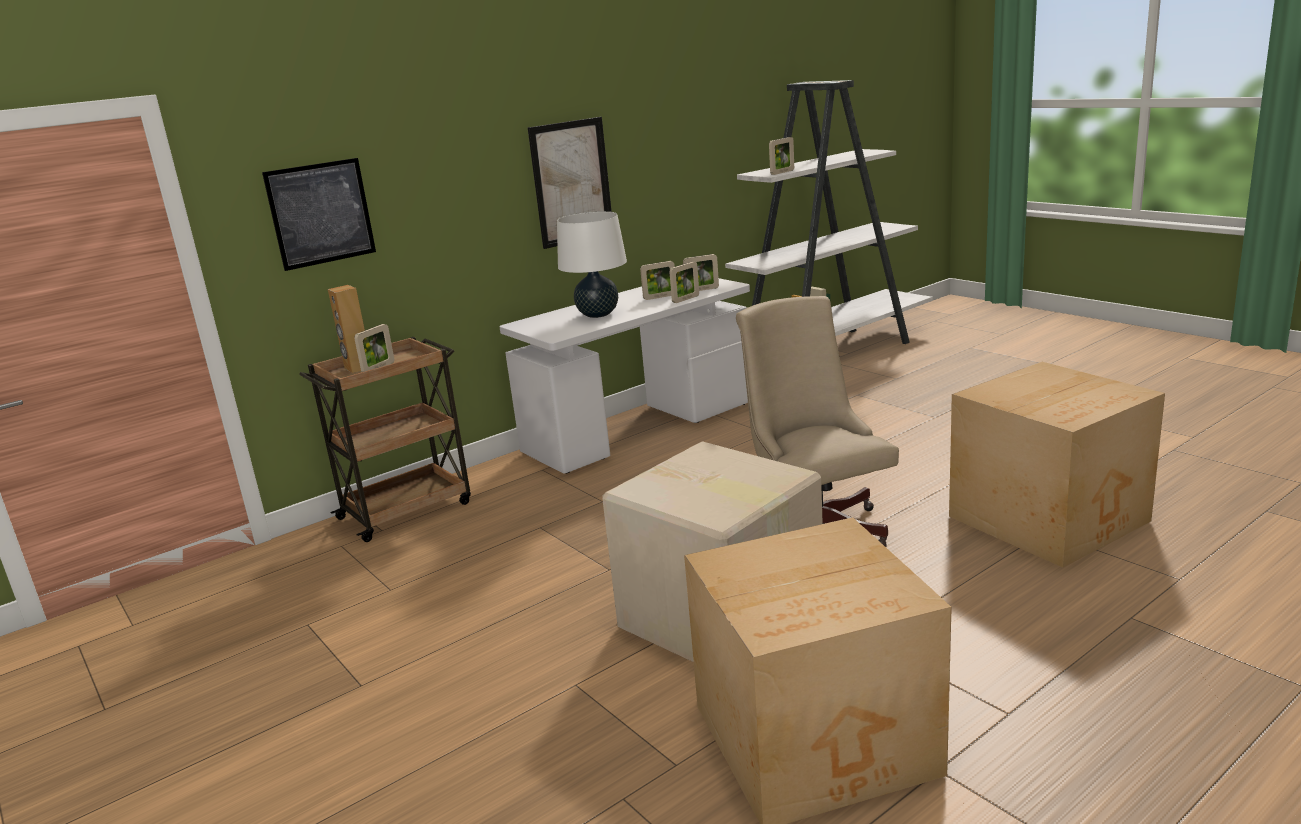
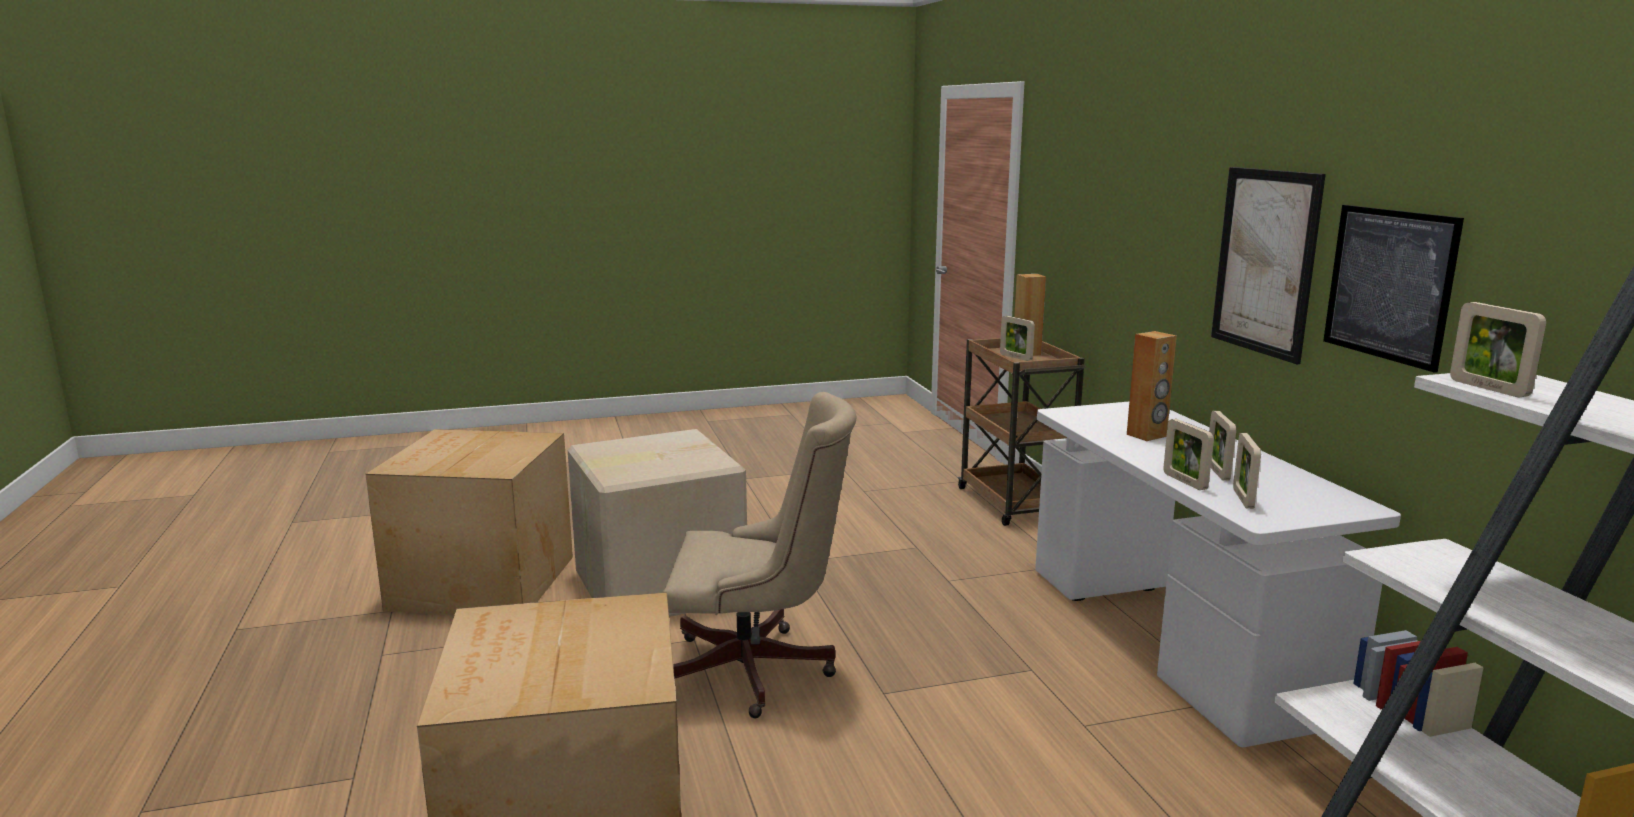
camera: 110 degrees right, 5 degrees down
picture [262,158,376,271] -> picture moved to [1323,205,1464,373]
white table lamp [557,211,627,318] -> brown speaker [1127,331,1177,441]

